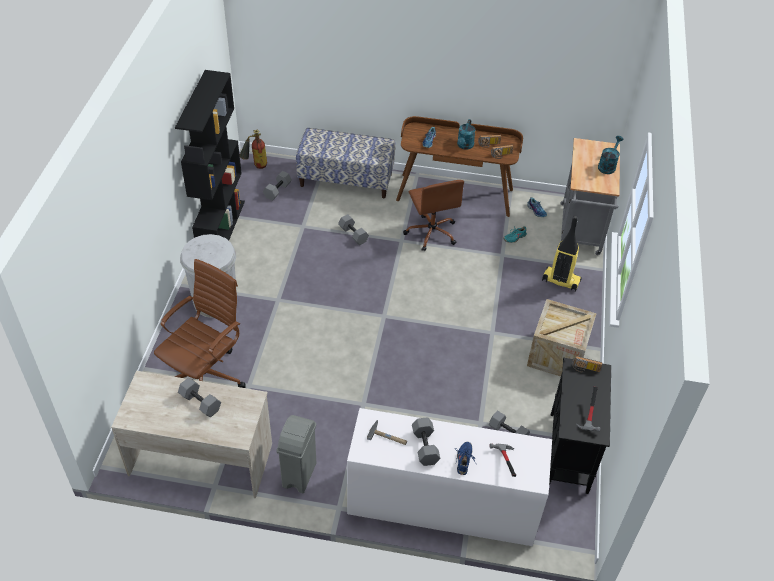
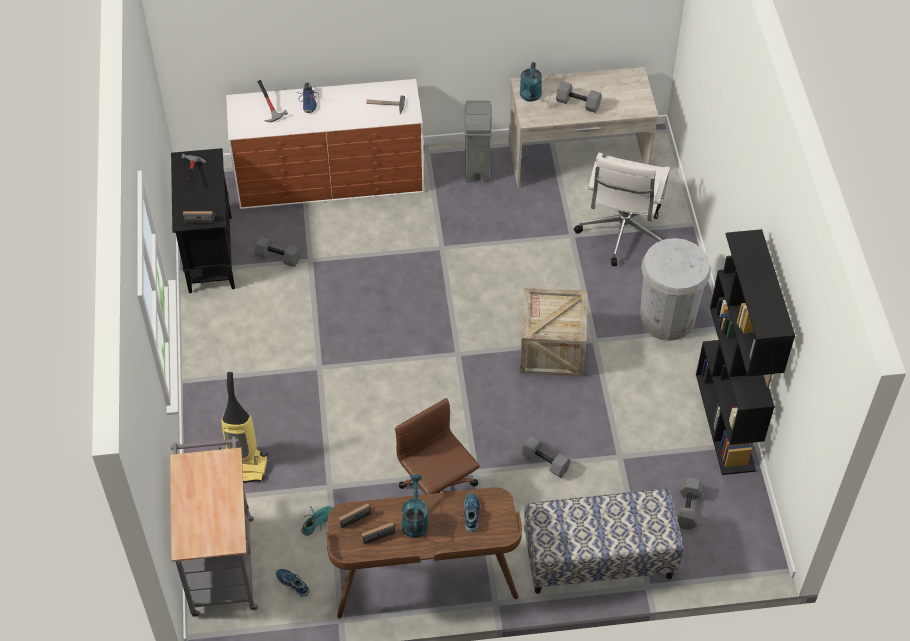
camera: 165 degrees right, 5 degrees up
brown office chair [154,259,245,388] -> white office chair [574,153,670,266]
fire extinguisher [240,130,267,169] -> none
grey dumbbell [412,417,440,466] -> none
crate [527,299,597,377] -> crate moved to [520,287,587,377]
turquoise watering can [598,136,623,174] -> turquoise watering can moved to [520,62,542,102]

